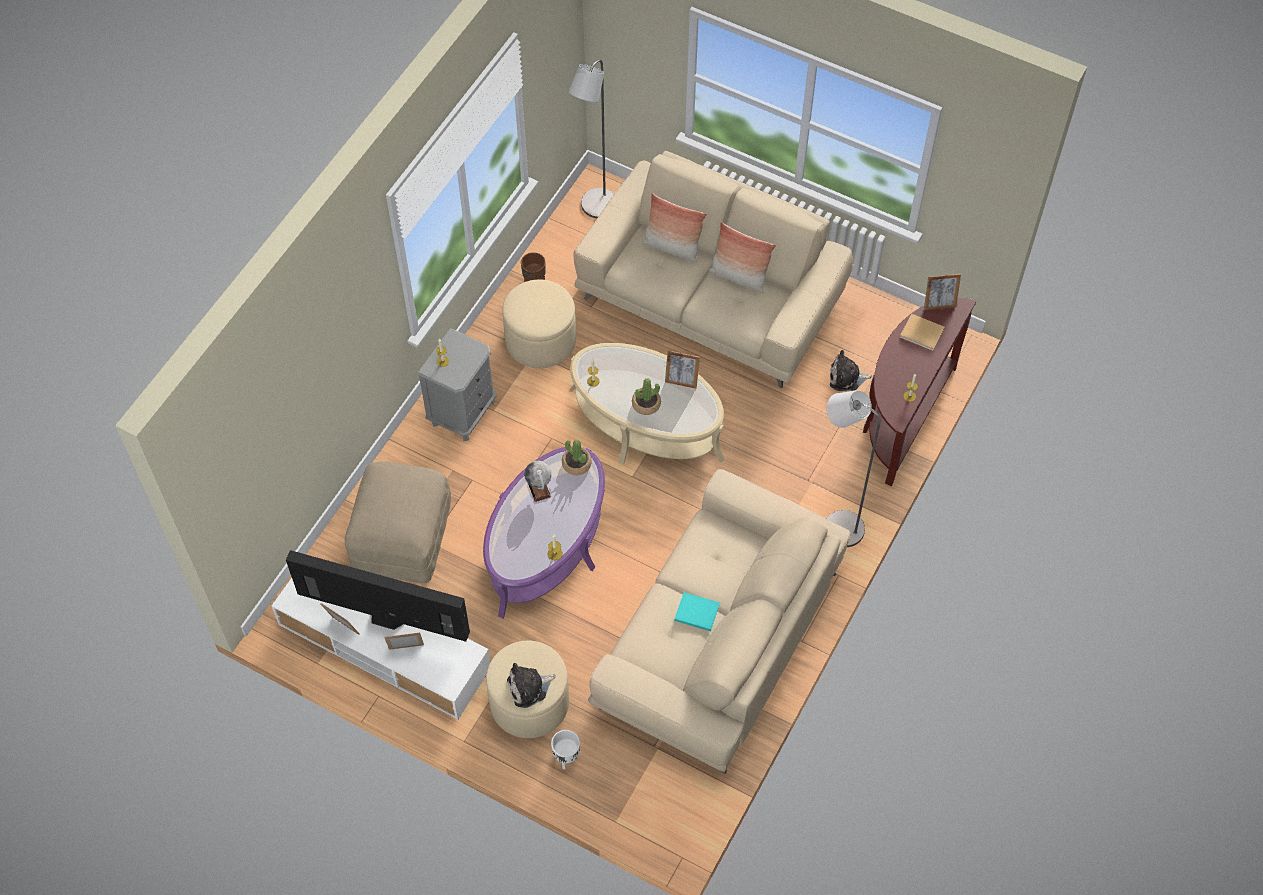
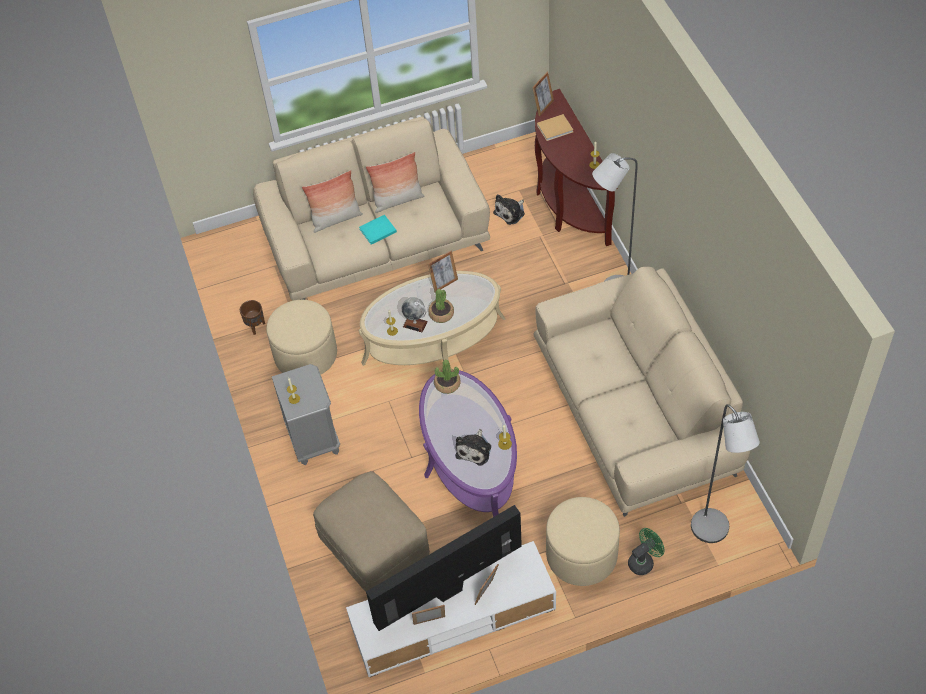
camera: 45 degrees left, 5 degrees down
plush toy [507,663,556,708] -> plush toy moved to [455,429,491,466]
globe [524,461,552,502] -> globe moved to [402,297,428,332]
white planter [551,730,580,769] -> green fan [628,528,664,575]
grey floor lamp [569,59,614,218] -> grey floor lamp moved to [691,404,760,543]
turquoise book [674,592,720,631] -> turquoise book moved to [359,215,397,245]

